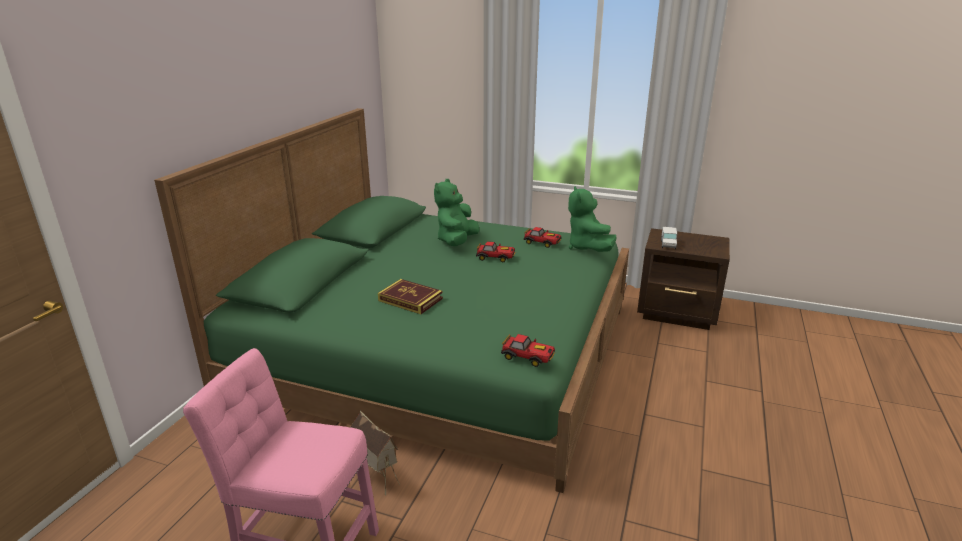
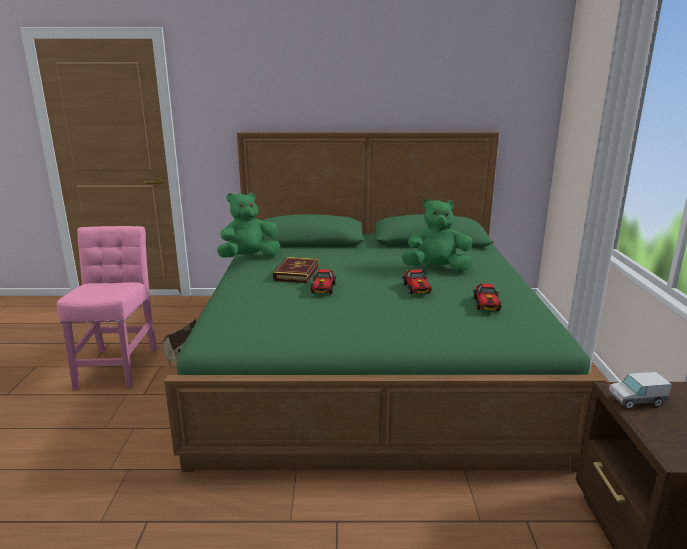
camera: 70 degrees right, 5 degrees down
toy car [501,334,555,367] -> toy car moved to [311,269,336,294]
green plush toy [568,186,617,252] -> green plush toy moved to [217,193,281,258]

